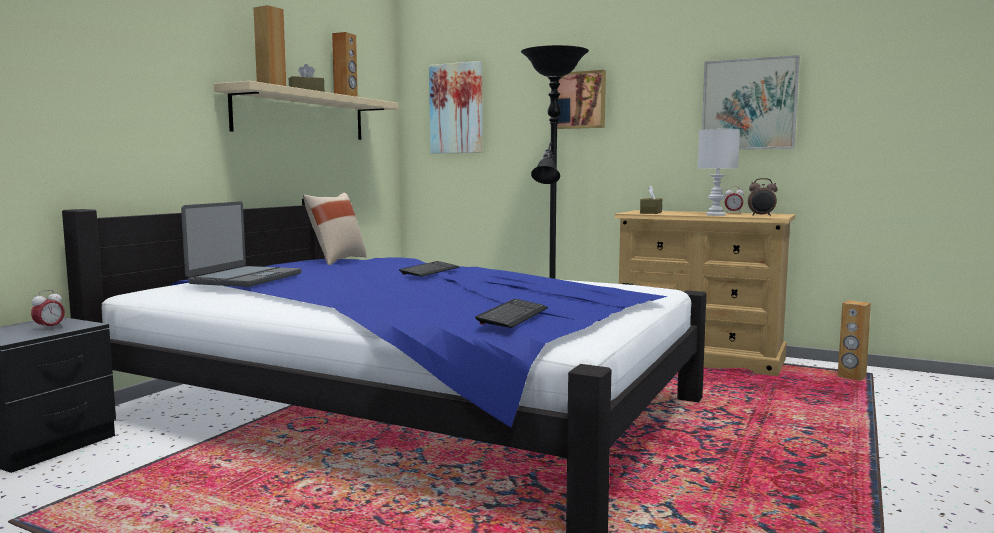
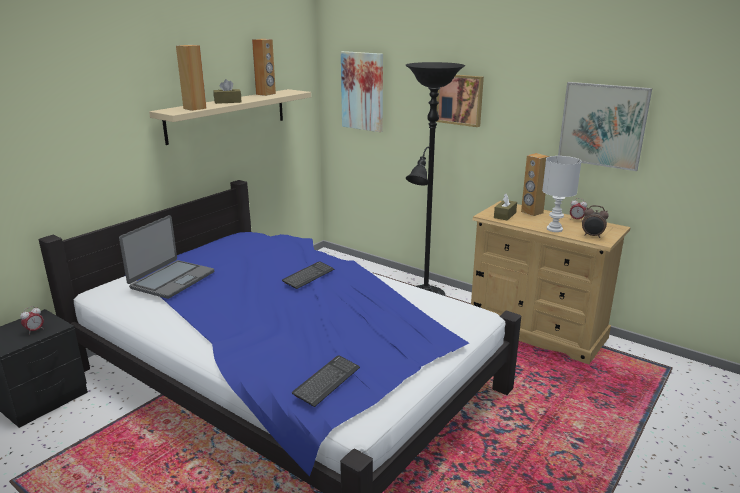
camera: 10 degrees right, 15 degrees up
beige pillow [303,192,367,265] -> none
brown speaker [838,300,871,381] -> brown speaker moved to [521,153,550,216]

